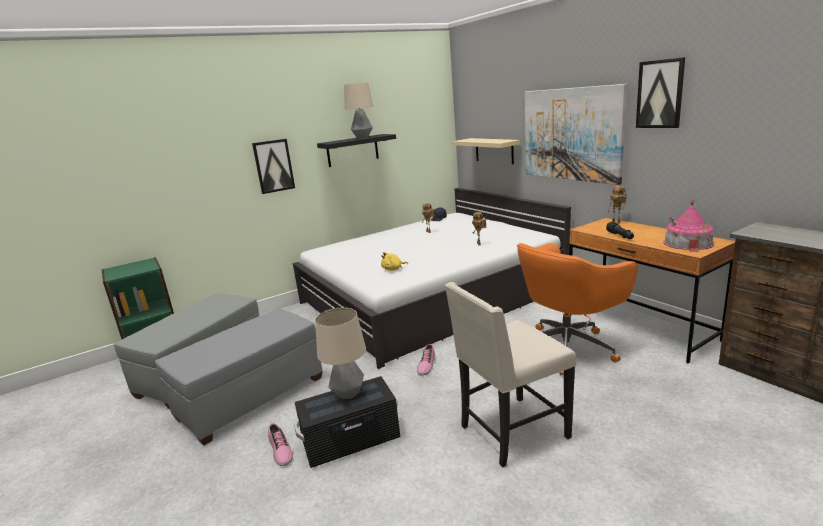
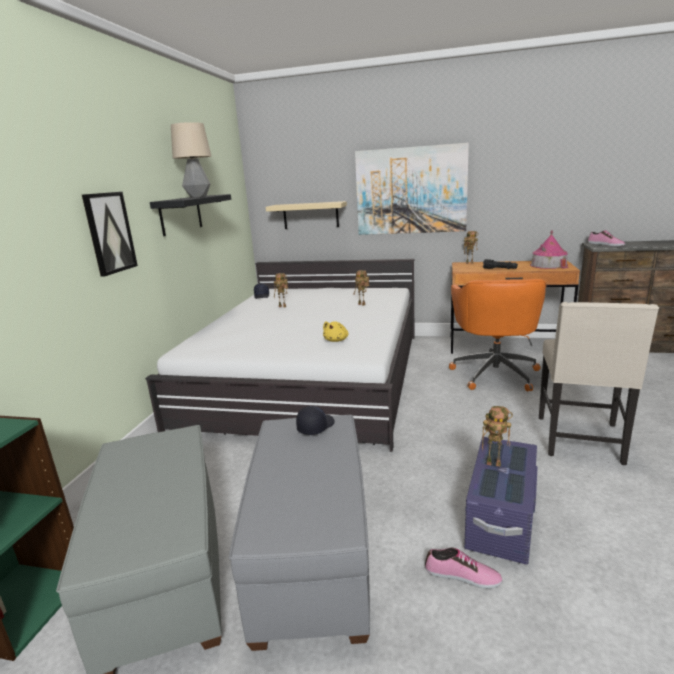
camera: 45 degrees left, 0 degrees up
black storage box [294,376,400,468] -> purple storage box [464,437,538,565]
table lamp [315,308,366,399] -> toy robot [482,406,513,467]
shoe [417,344,435,375] -> shoe moved to [588,230,625,246]
picture [636,57,685,128] -> none
none -> black cap [296,406,335,435]

